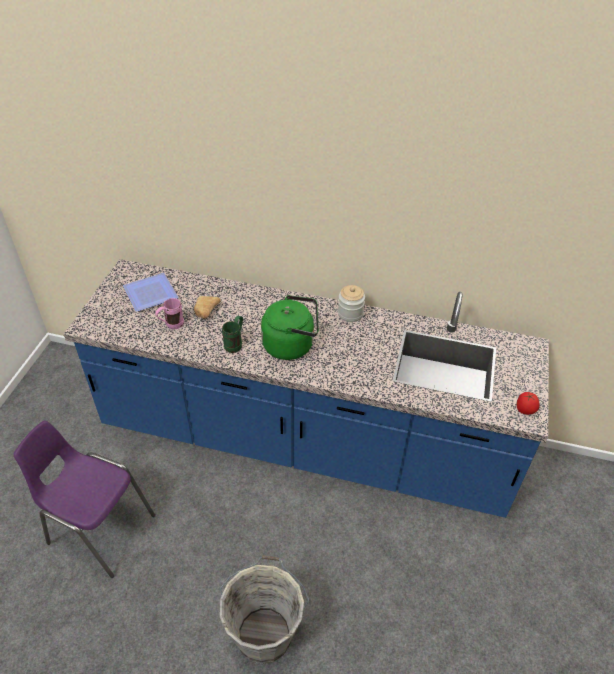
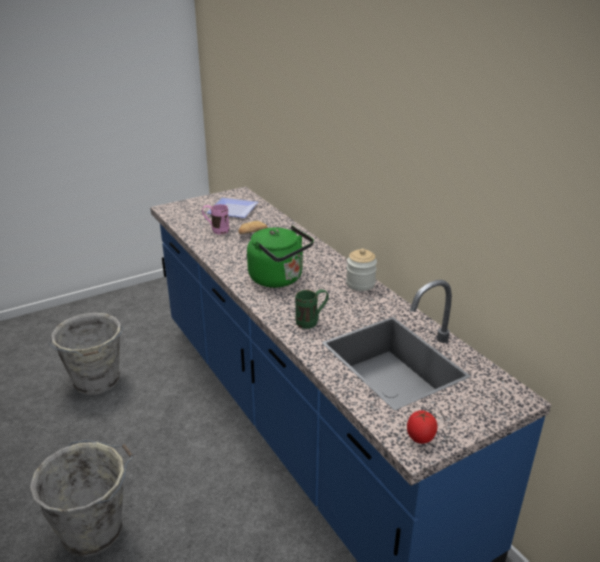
camera: 45 degrees right, 15 degrees down
purple chair [13,421,155,578] -> grey bucket [48,313,124,395]
green mug [222,316,243,353] -> green mug moved to [295,289,329,329]

